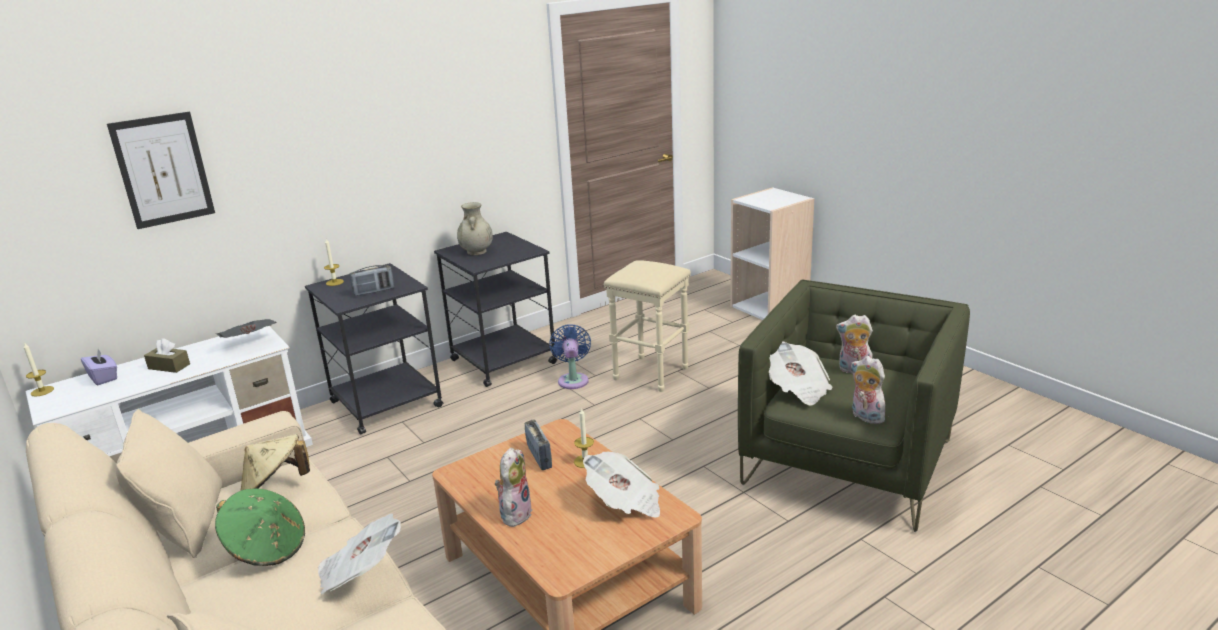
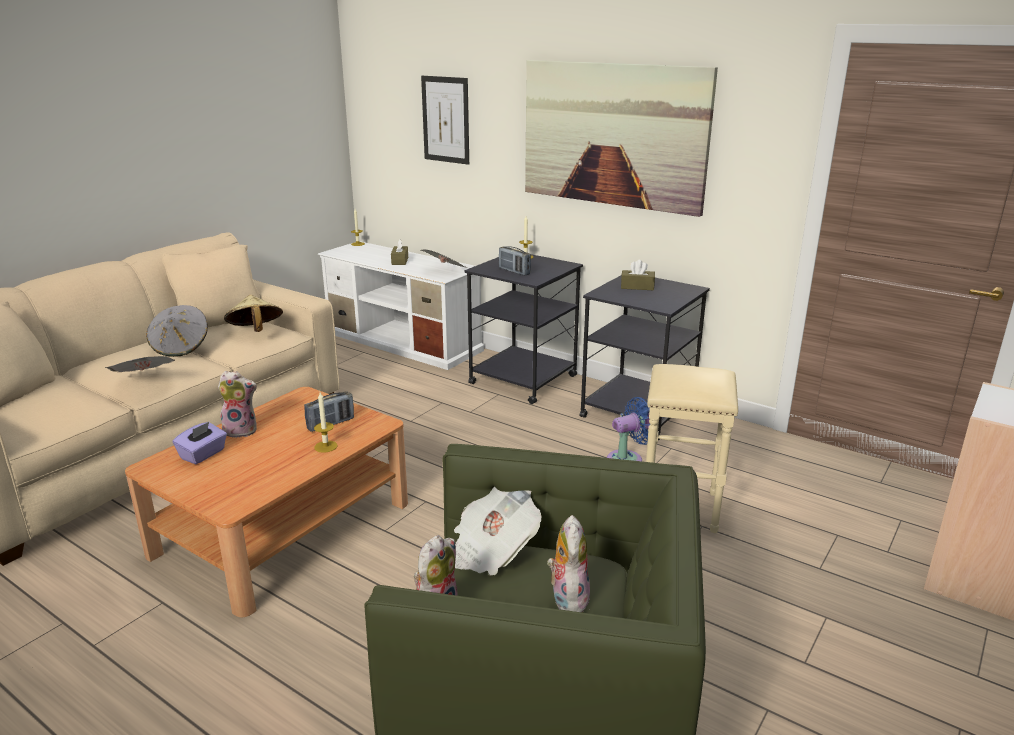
camera: 70 degrees right, 0 degrees up
purple tissue box [81,349,117,385] -> purple tissue box moved to [173,422,227,464]
green hat [215,489,305,566] -> grey hat [146,305,208,357]
beige vase [457,202,493,255] -> brown tissue box [621,260,655,290]
newspaper [583,452,660,518] -> none
none -> picture [525,60,718,217]

